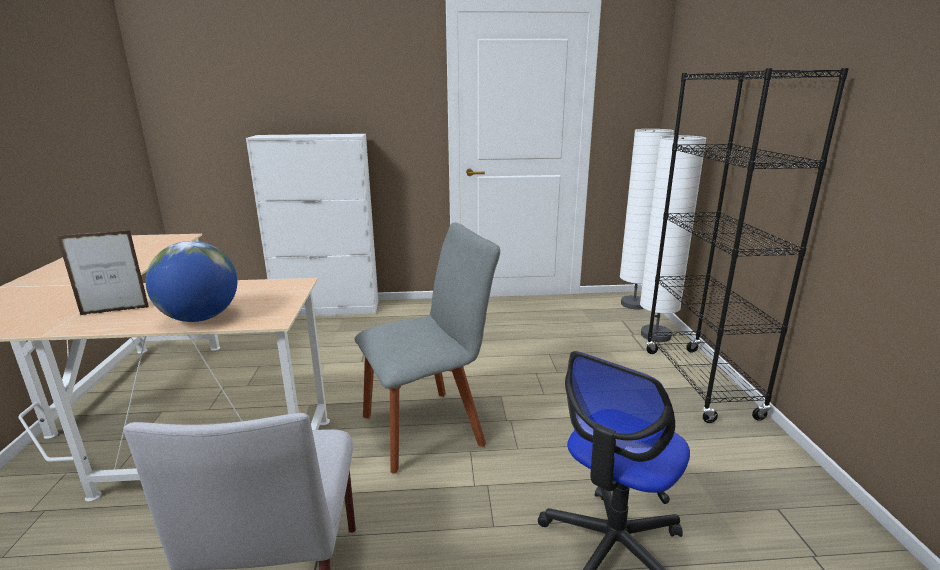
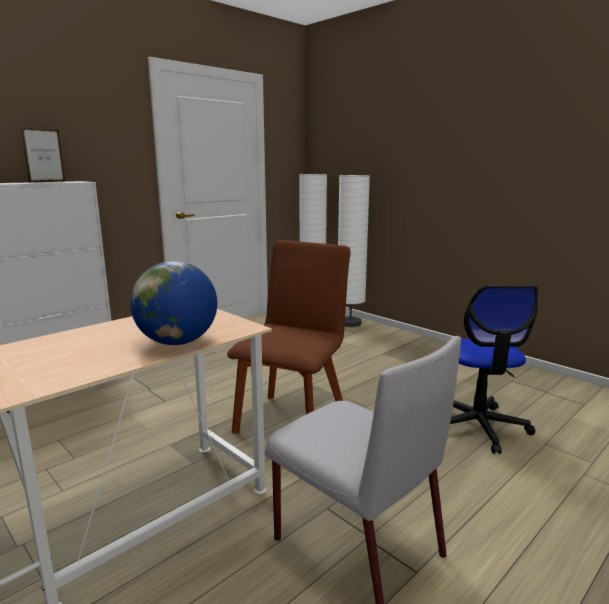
camera: 40 degrees left, 5 degrees down
picture frame [57,230,149,315] -> picture frame moved to [21,127,65,183]
grey chair [355,223,500,474] -> brown chair [227,240,351,433]
black bookcase [646,68,849,423] -> none

